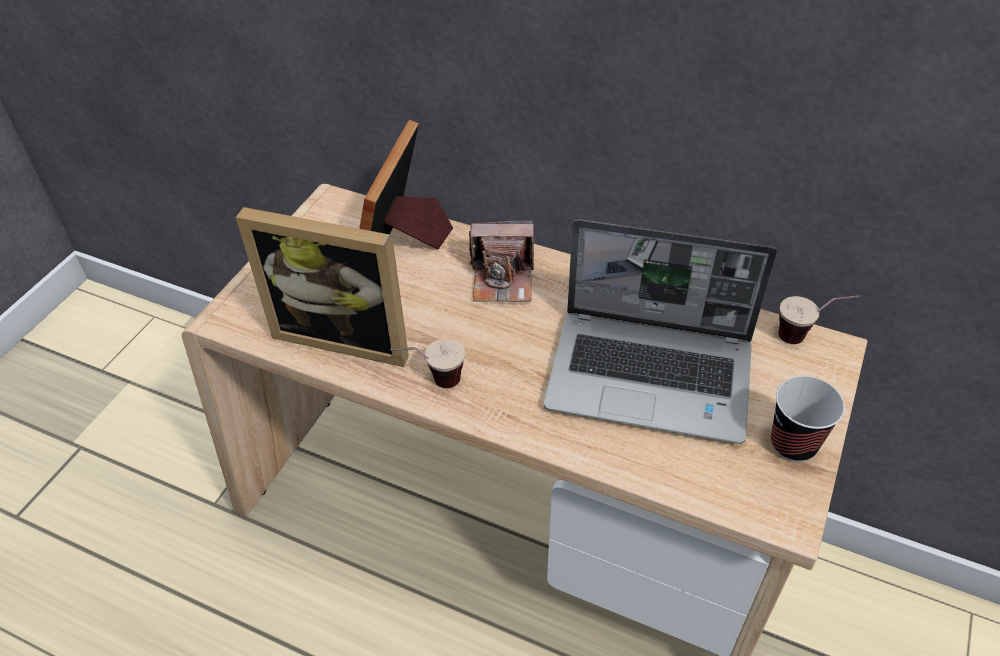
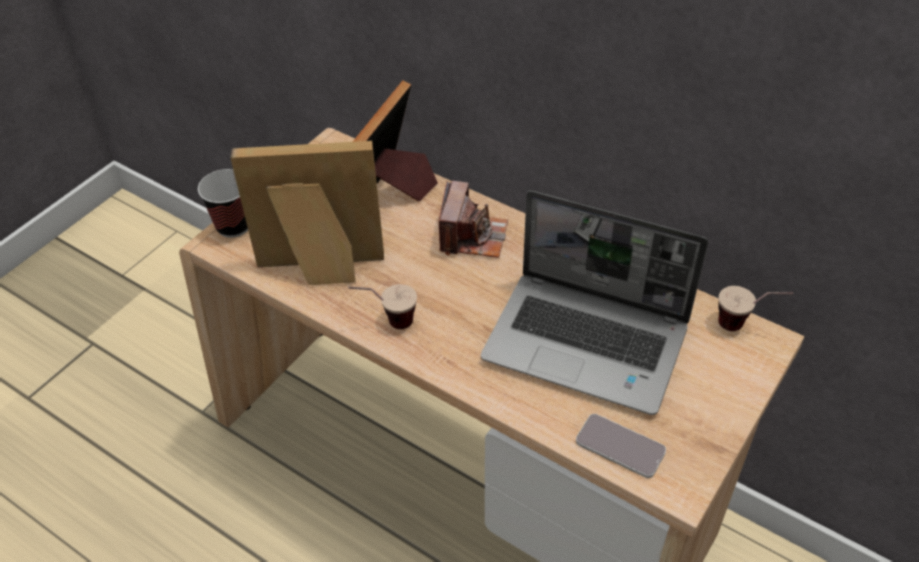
camera: 10 degrees right, 0 degrees up
picture frame [236,207,409,367] -> picture frame turned 150 degrees clockwise [230,141,384,285]
camera [469,220,534,302] -> camera turned 90 degrees counterclockwise [439,181,508,258]
cup [771,376,845,462] -> cup moved to [198,169,248,238]
none -> phone [576,414,666,478]

